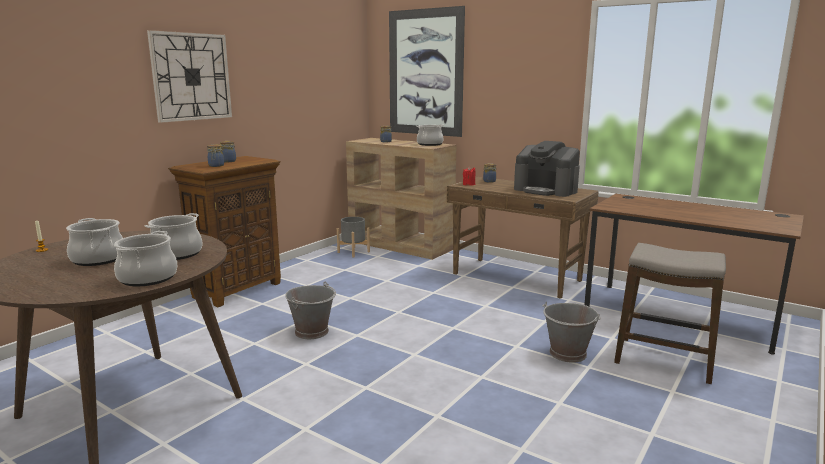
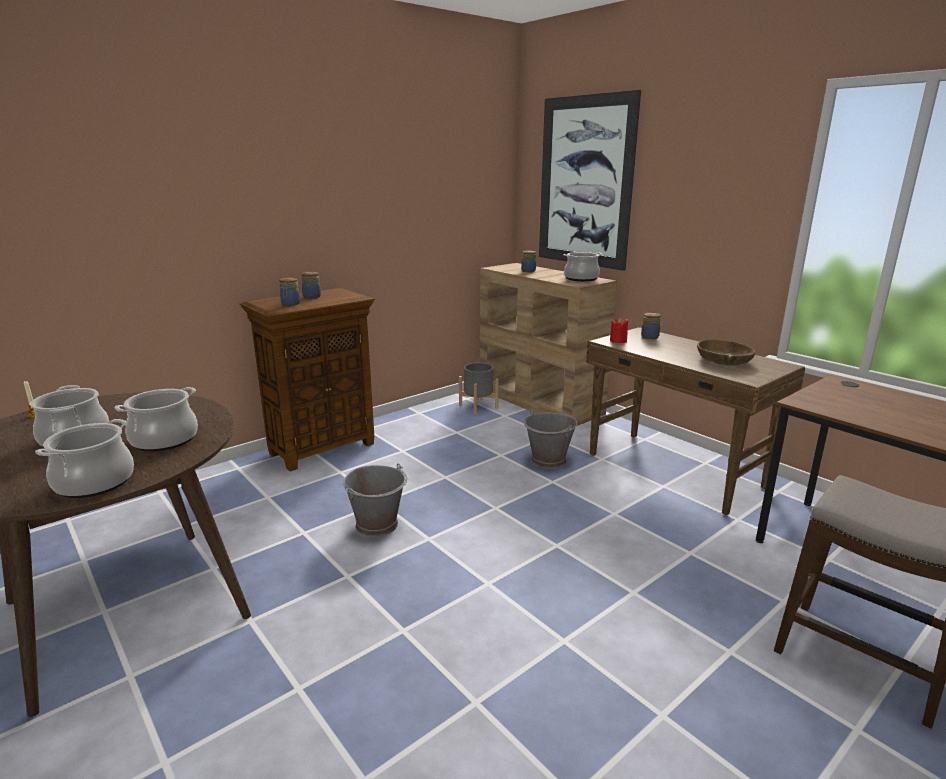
camera: 15 degrees right, 5 degrees up
wall clock [147,30,232,123] -> none
coffee machine [514,141,580,197] -> brown bowl [697,339,755,366]
grey bucket [543,302,601,363] -> grey bucket moved to [523,409,577,469]

